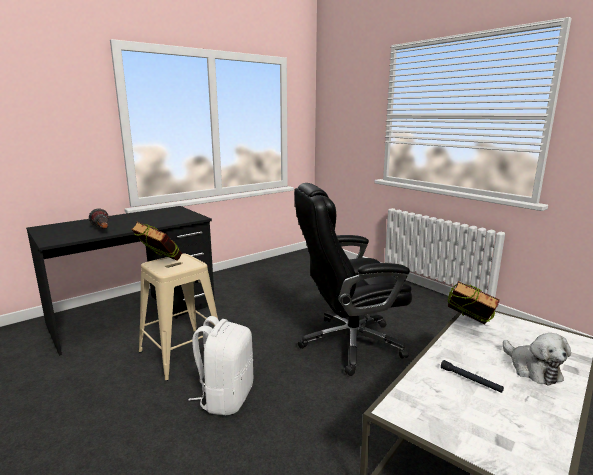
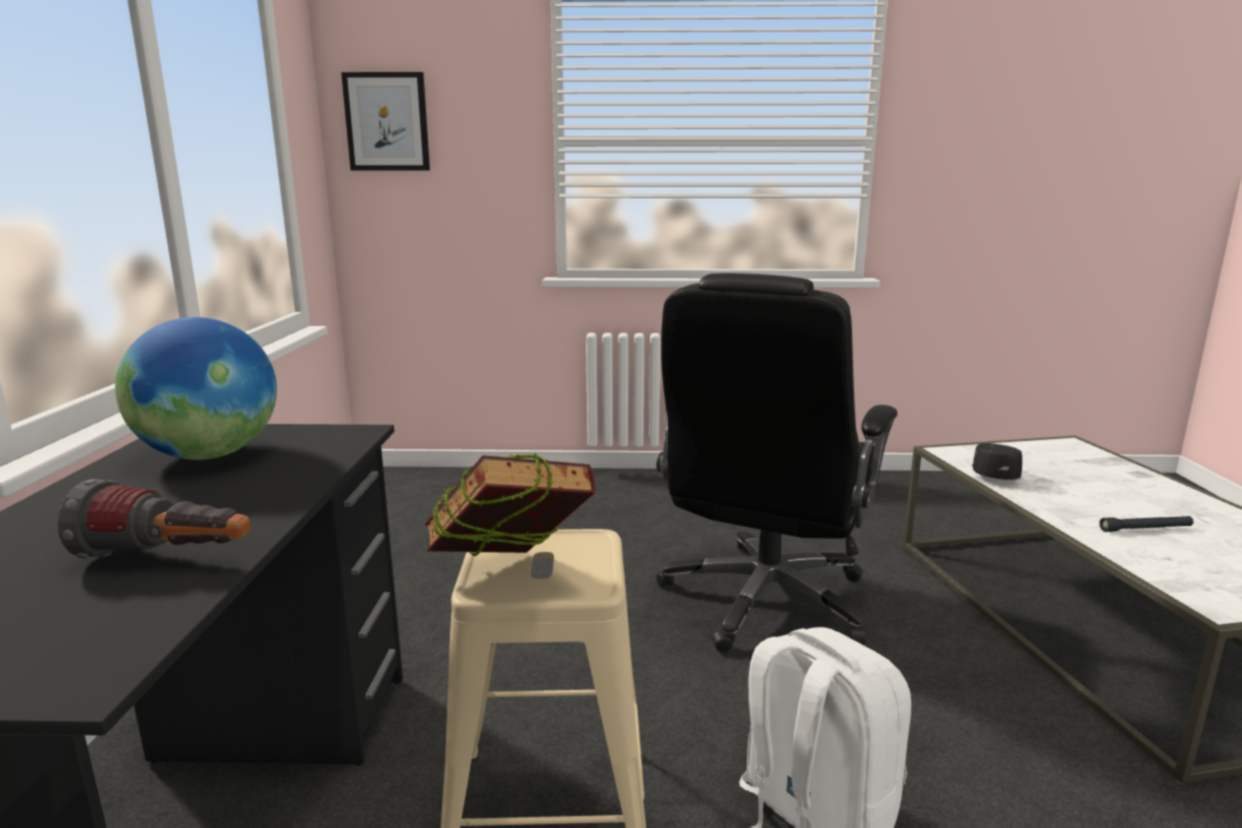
camera: 50 degrees left, 0 degrees up
book [448,281,500,324] -> black cap [972,444,1022,480]
plush toy [503,333,571,385] -> none
none -> globe [115,317,277,460]
none -> picture [341,72,430,171]

